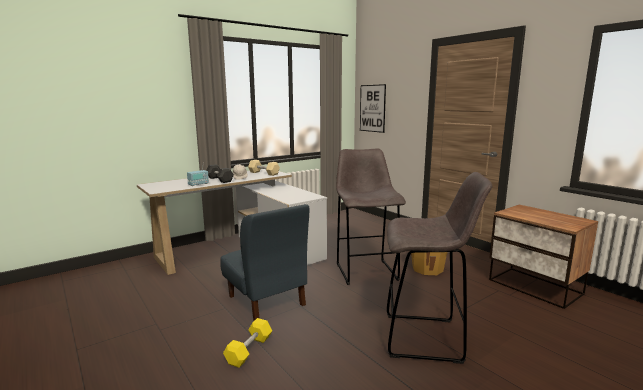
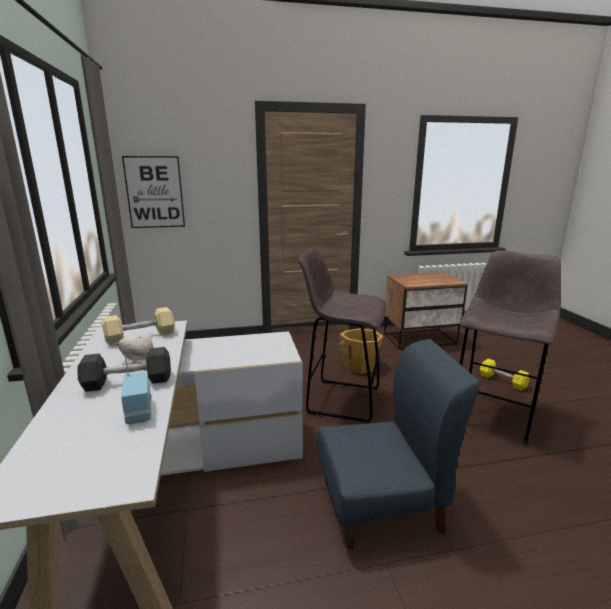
camera: 65 degrees left, 5 degrees up
yellow dumbbell [223,318,272,368] -> yellow dumbbell moved to [480,359,530,391]

